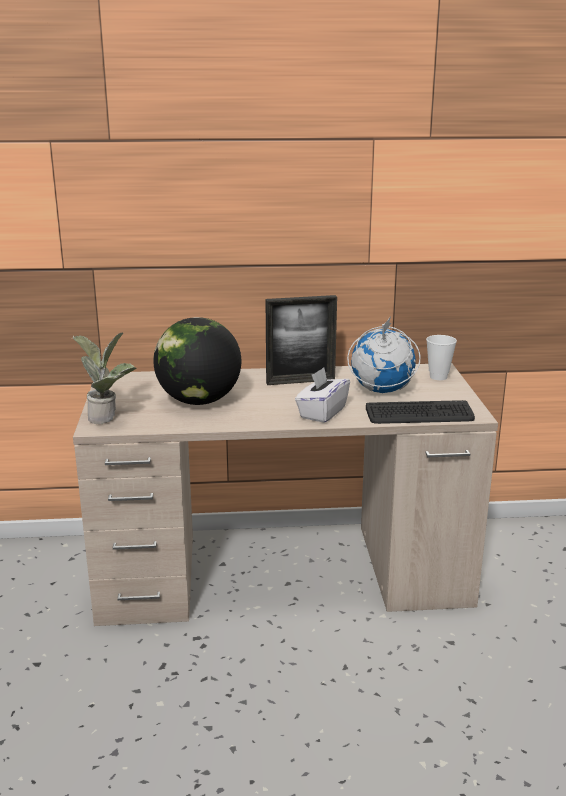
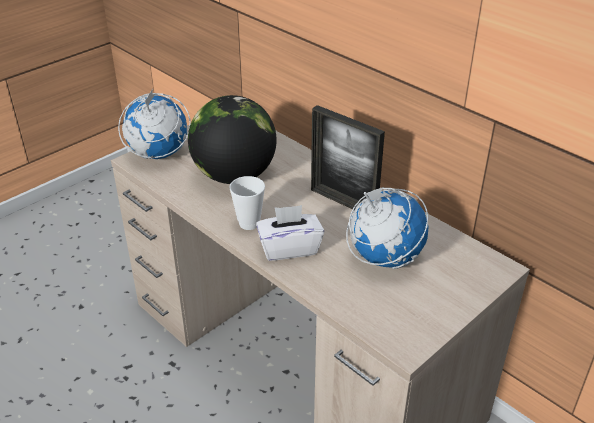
camera: 50 degrees right, 15 degrees up
potted plant [73,333,137,424] -> globe [118,89,191,159]
keyboard [366,400,475,424] -> none
cup [426,335,457,380] -> cup moved to [229,176,265,230]

